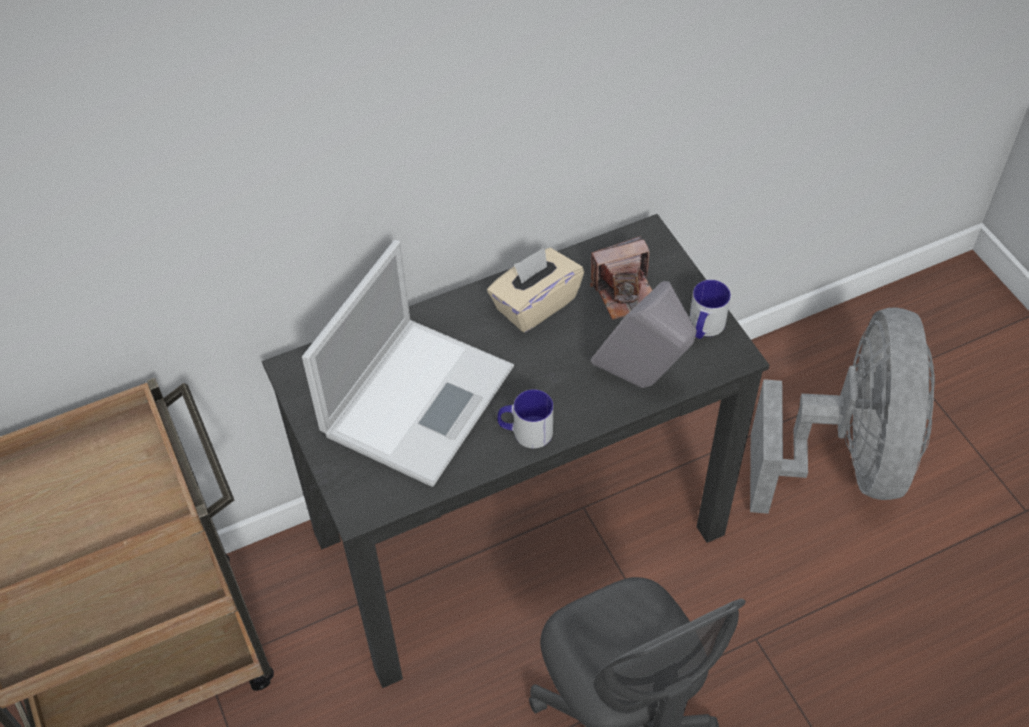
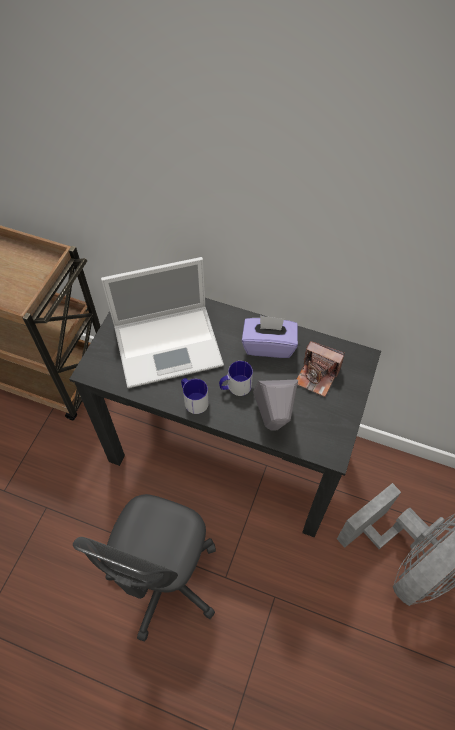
camera: 45 degrees right, 5 degrees up
beige tissue box [487,247,584,332] -> purple tissue box [242,315,298,358]
mug [690,280,731,339] -> mug moved to [219,361,253,396]

